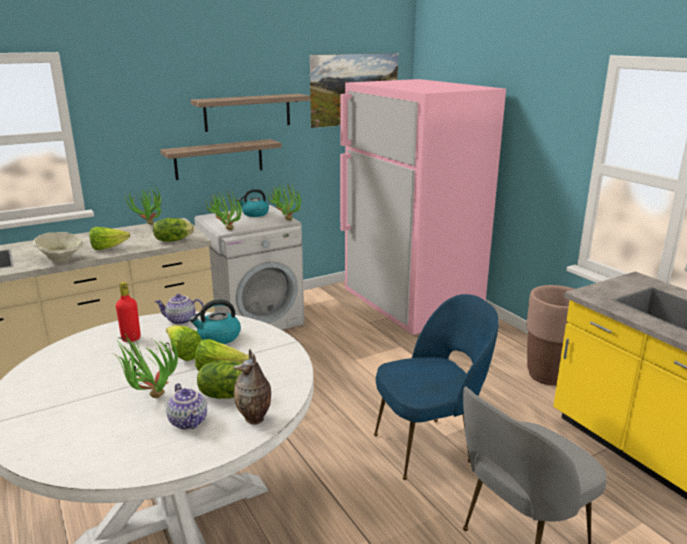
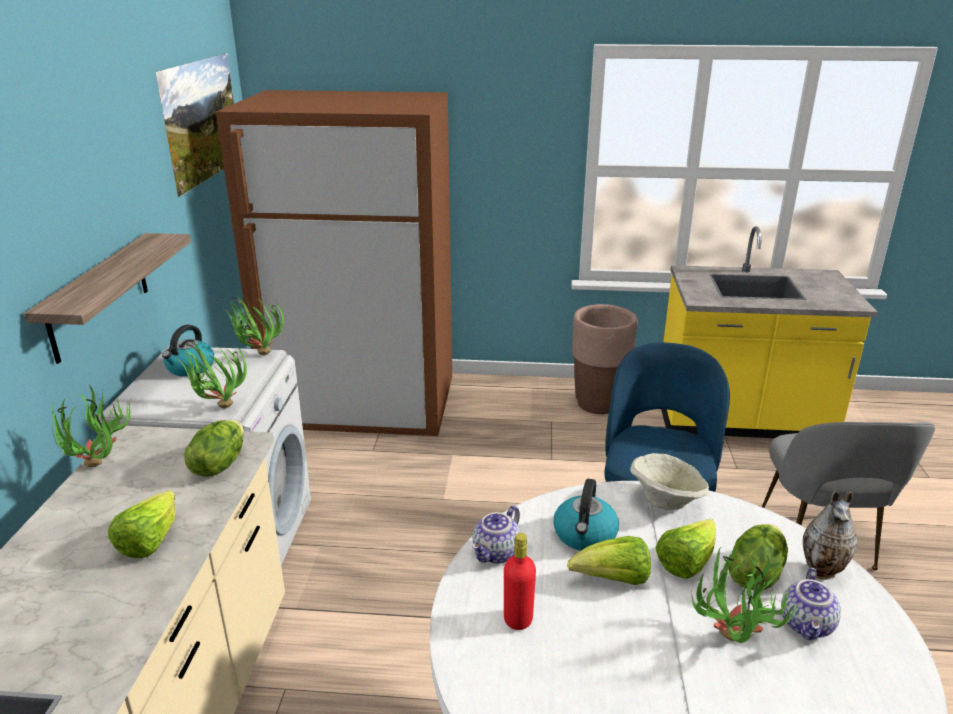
camera: 55 degrees left, 5 degrees up
beige bowl [33,232,83,262] -> beige bowl moved to [630,453,709,510]
teapot [166,383,207,430] -> teapot turned 105 degrees clockwise [781,567,841,640]
shelf [191,94,310,132] -> none
pink fridge [340,79,506,335] -> brown fridge [216,90,452,436]

